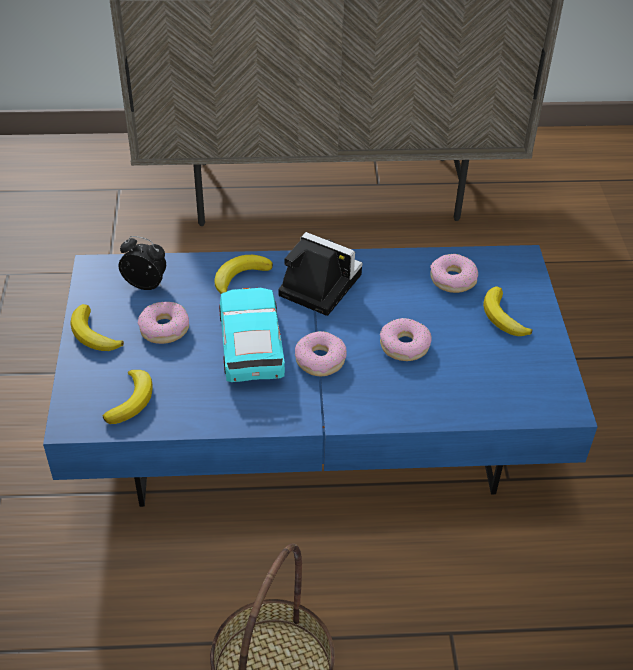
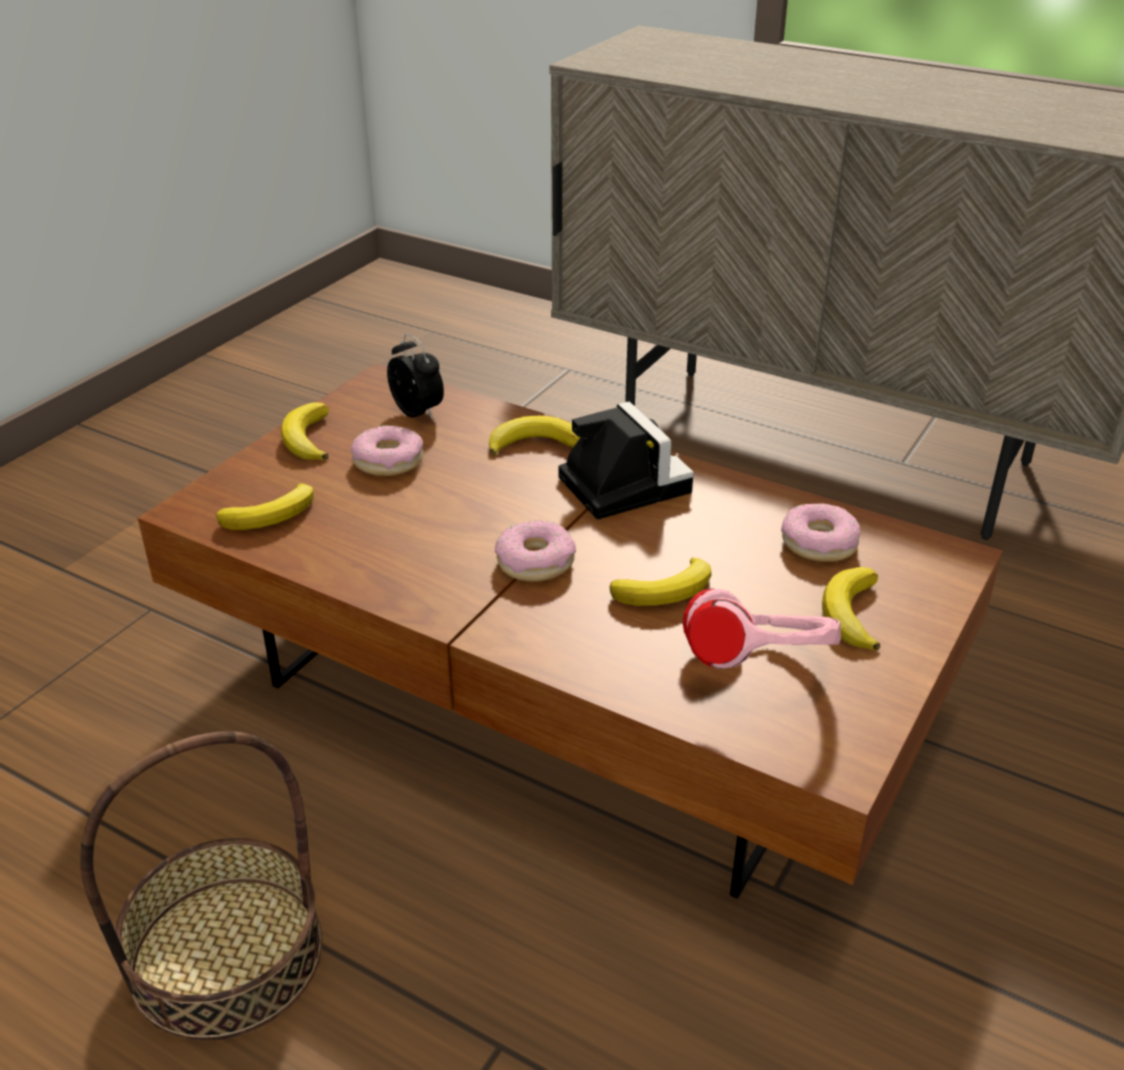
camera: 35 degrees right, 10 degrees down
blue coffee table [43,245,597,507] -> brown coffee table [138,363,1003,899]
turquoise toy car [219,288,285,382] -> none
donut [380,318,432,361] -> banana [610,558,711,606]
none -> pink headphones [683,588,841,669]

